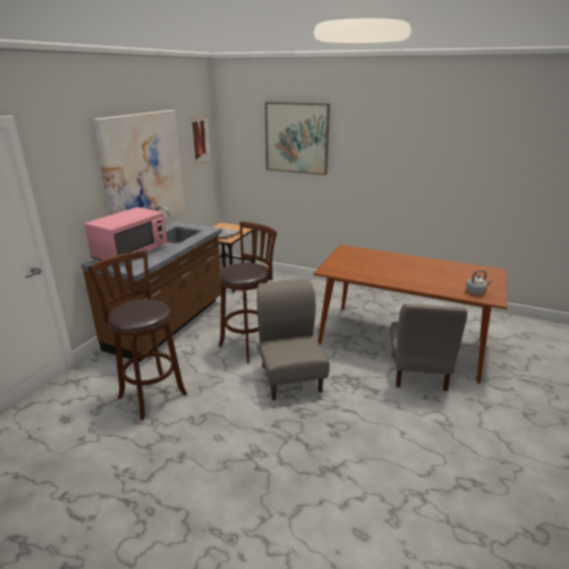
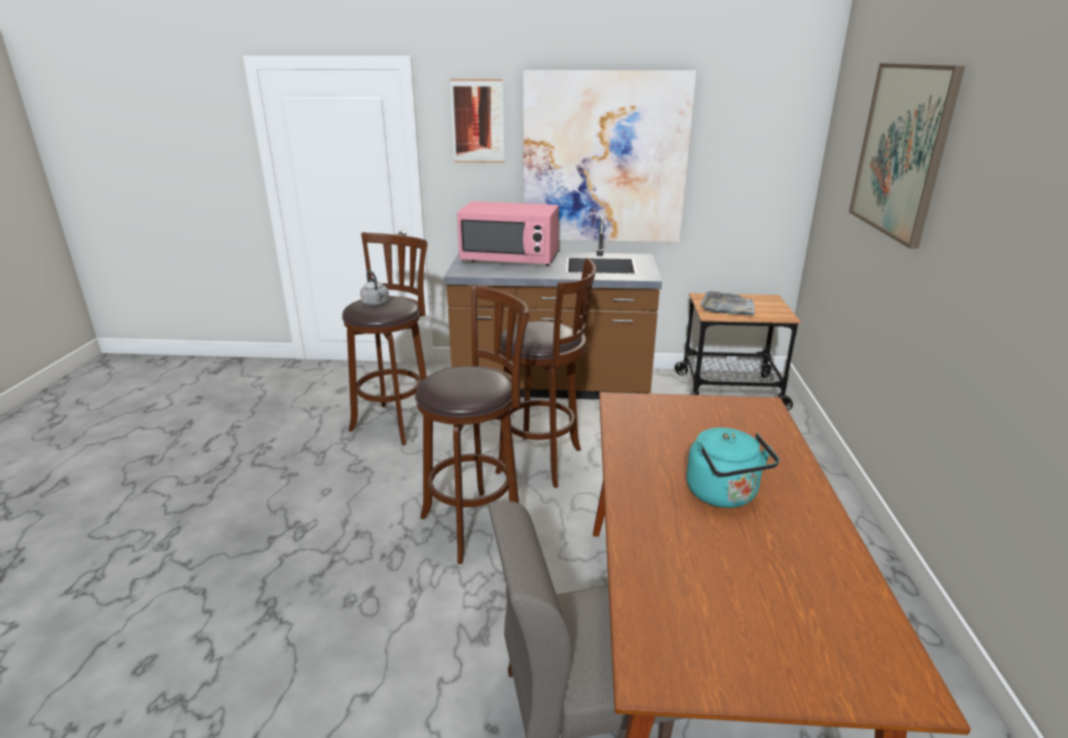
camera: 70 degrees right, 0 degrees up
picture [191,116,211,165] -> picture moved to [450,79,504,163]
grey chair [257,279,330,400] -> brown stool [415,284,529,564]
grey kettle [466,270,493,295] -> grey kettle moved to [360,270,389,306]
none -> turquoise kettle [686,428,779,508]

